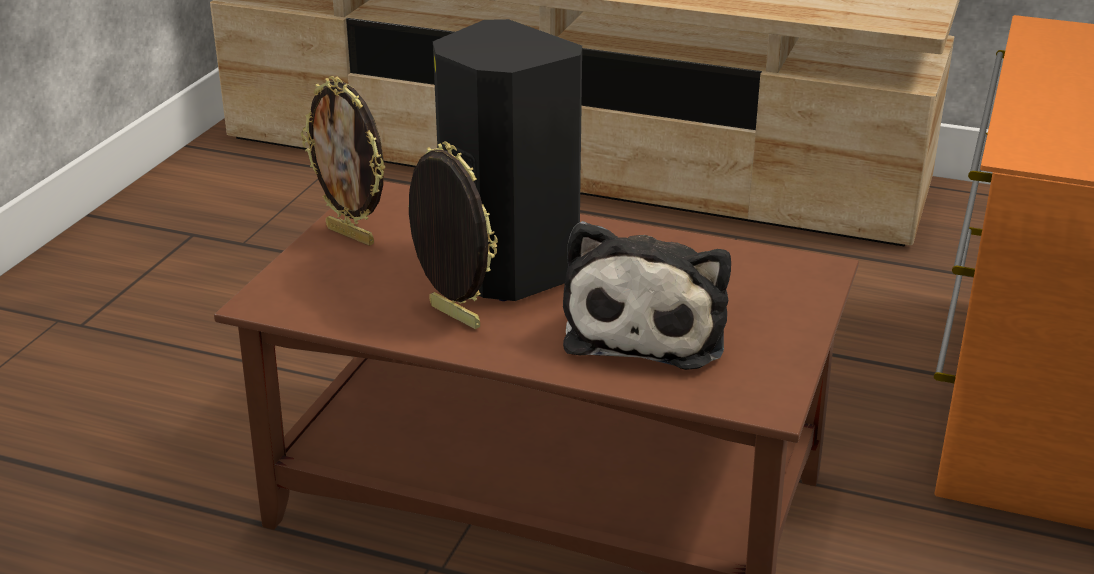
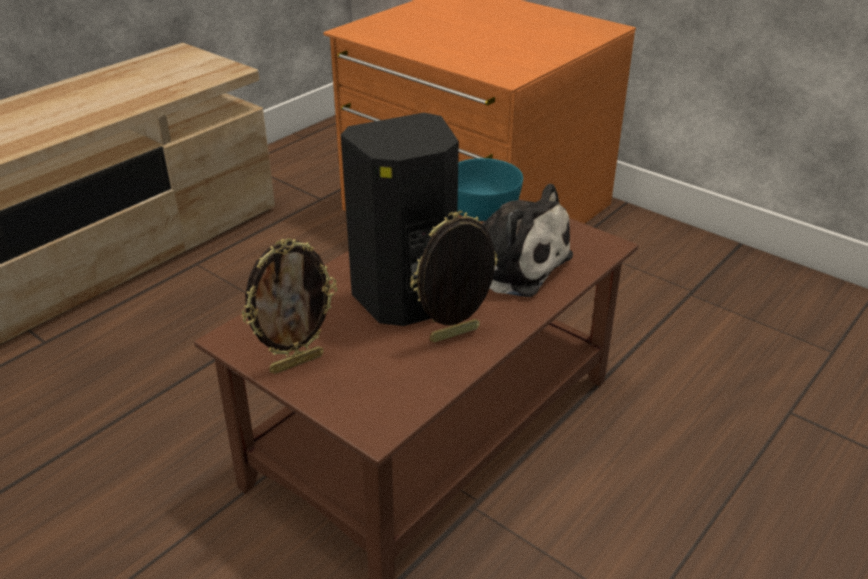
camera: 70 degrees left, 5 degrees up
none -> turquoise bowl [457,158,523,221]

